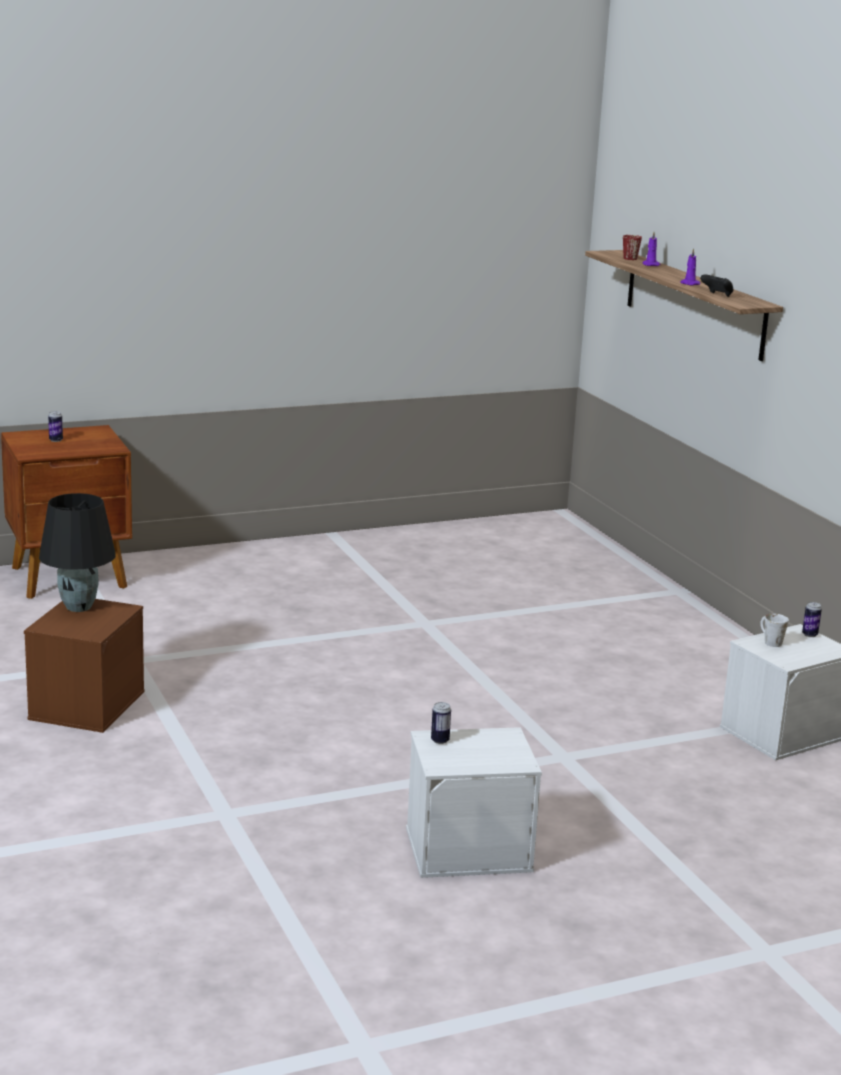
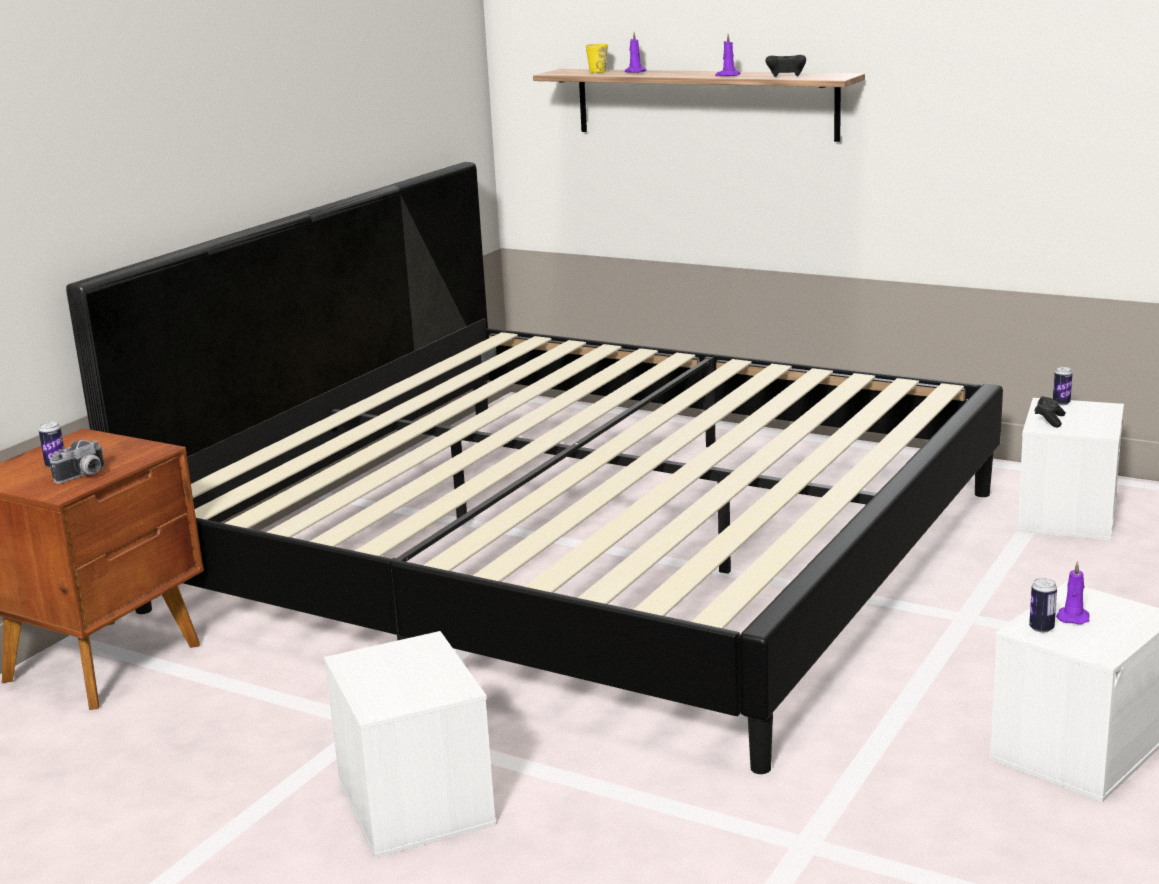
camera: 35 degrees left, 0 degrees up
brown storage box [24,599,145,733] -> white storage box [324,631,497,858]
black table lamp [39,493,116,612] -> none
red mug [623,235,642,260] -> yellow mug [586,44,608,73]
white mug [760,614,789,647] -> black game controller [1034,396,1066,428]
none -> camera [50,440,104,484]
none -> bed [66,162,1003,774]
none -> purple candle [1056,561,1089,625]

